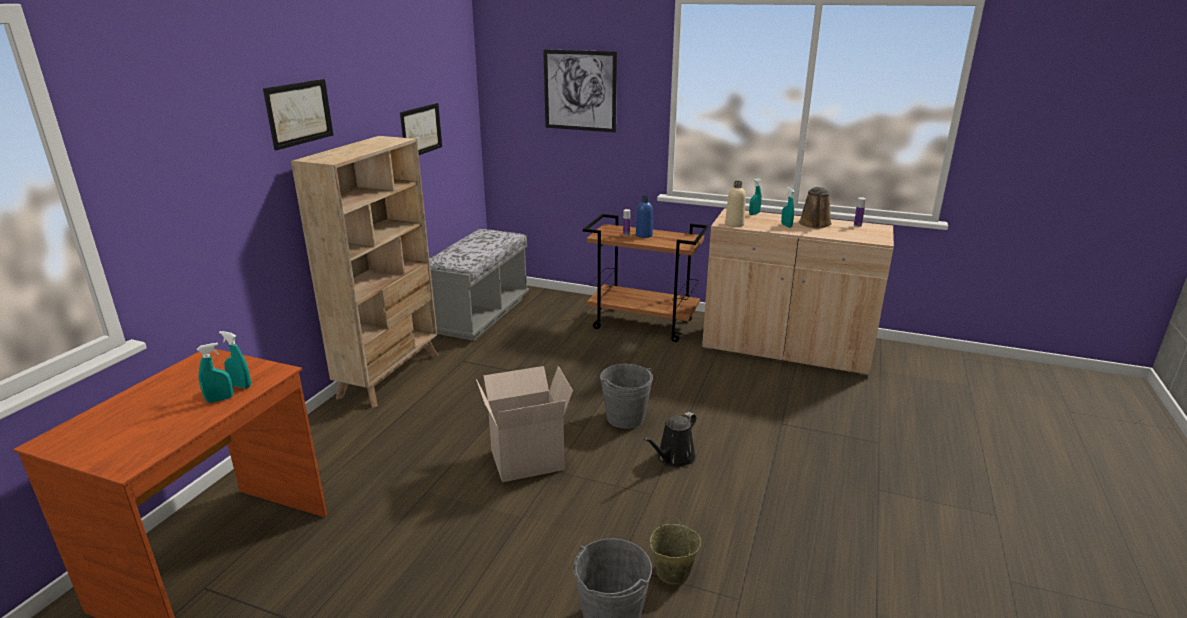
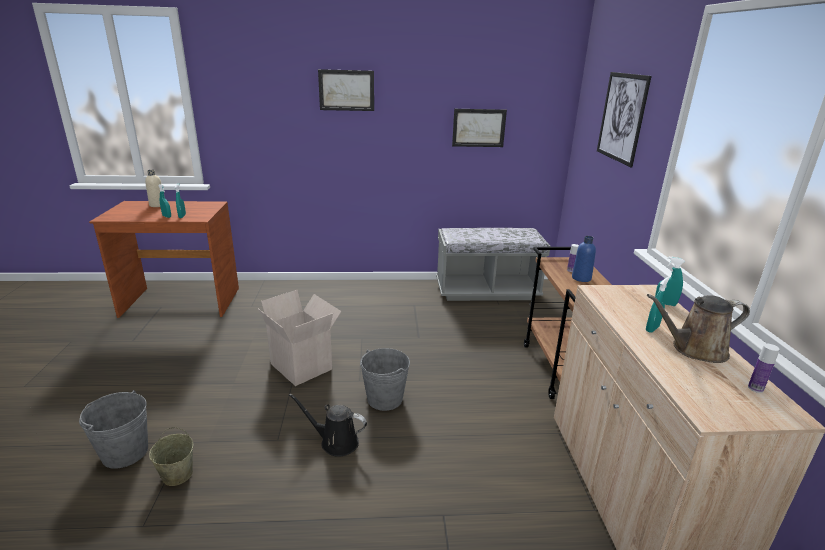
camera: 65 degrees right, 0 degrees up
beige bookcase [291,136,438,408] -> none
beige bottle [725,181,746,227] -> beige bottle moved to [145,170,162,207]

